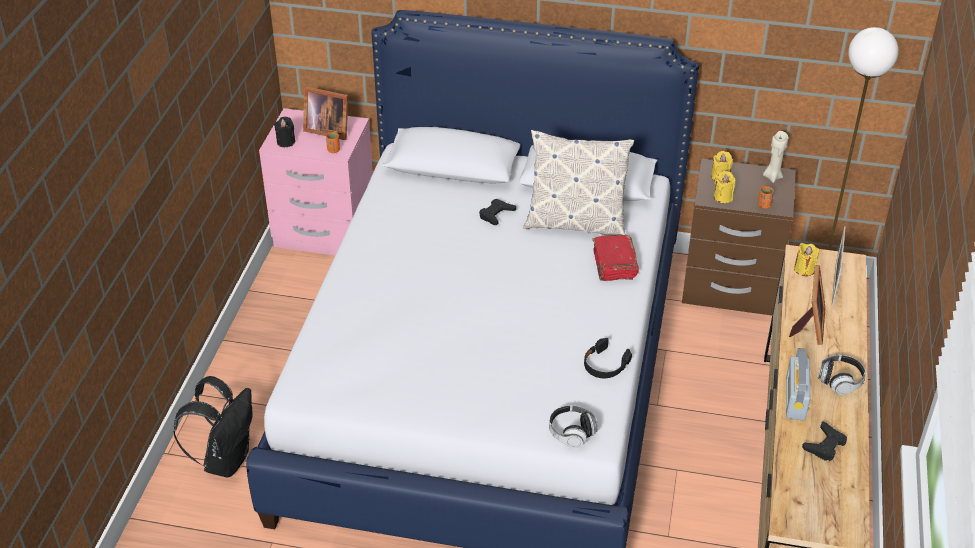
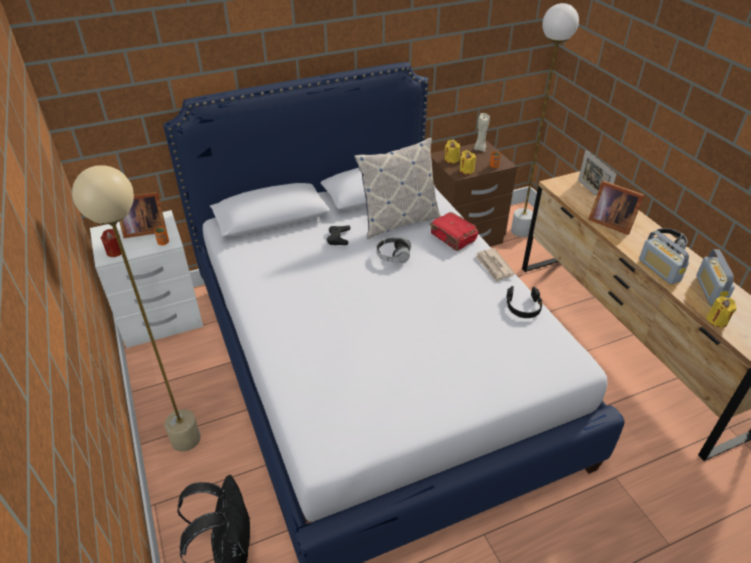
camera: 35 degrees left, 0 degrees up
pink nightstand [259,108,373,255] -> white nightstand [90,210,203,348]
black candle [274,117,295,147] -> red candle [101,229,121,257]
headphones [549,405,598,448] -> headphones moved to [376,238,411,263]
picture frame [789,265,825,345] -> picture frame turned 150 degrees clockwise [588,181,645,235]
yellow candle [794,243,819,276] -> yellow candle moved to [706,296,737,327]
black game controller [802,421,847,461] -> radio [696,249,735,306]
none -> beige floor lamp [72,165,201,452]
none -> newspaper [475,248,515,282]

